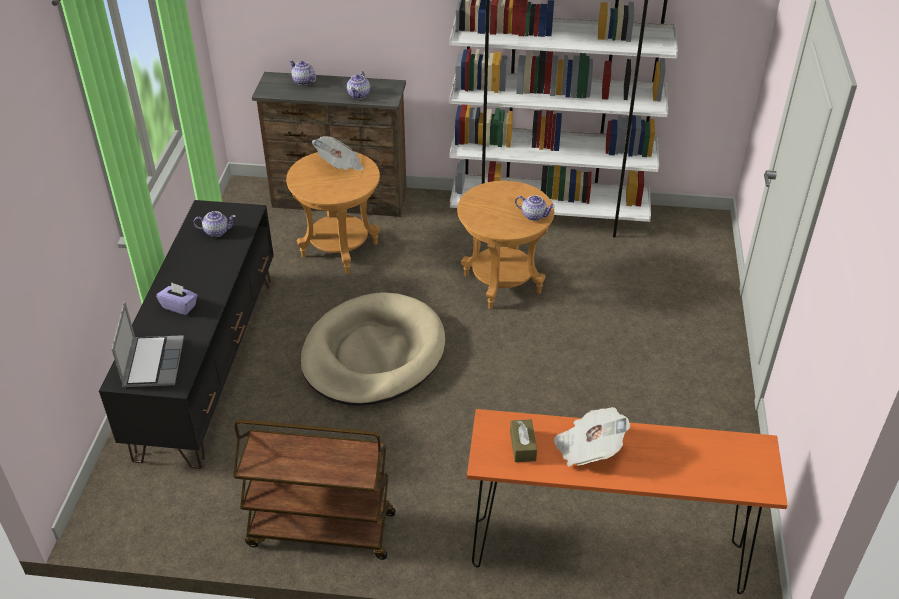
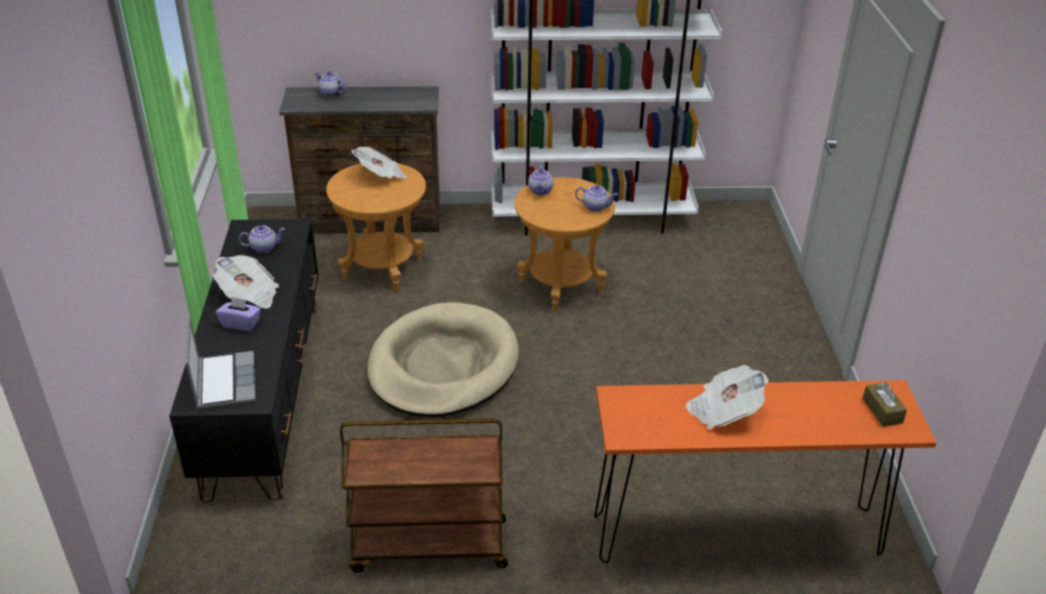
camera: 10 degrees left, 5 degrees down
teapot [347,71,370,99] -> teapot moved to [528,165,553,195]
brown tissue box [510,419,537,462] -> brown tissue box moved to [863,382,907,427]
none -> newspaper [213,255,279,309]

